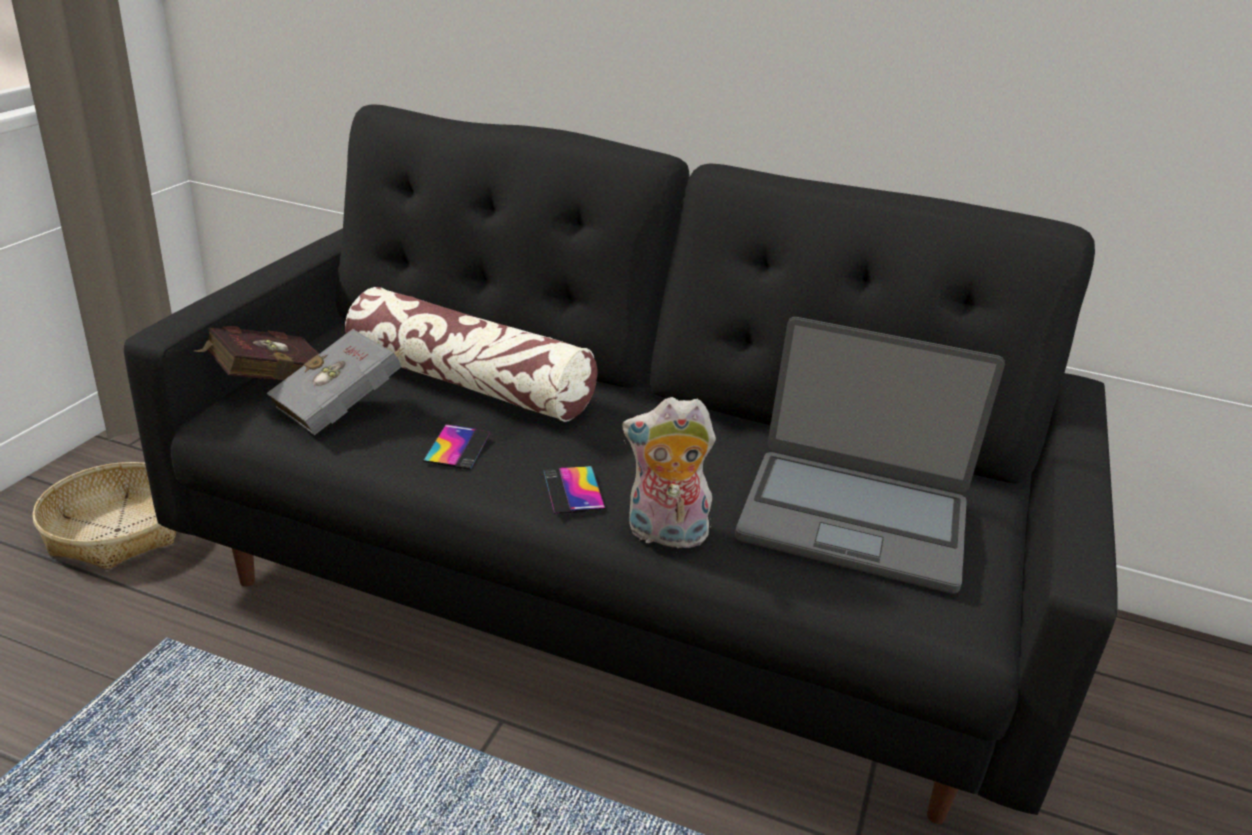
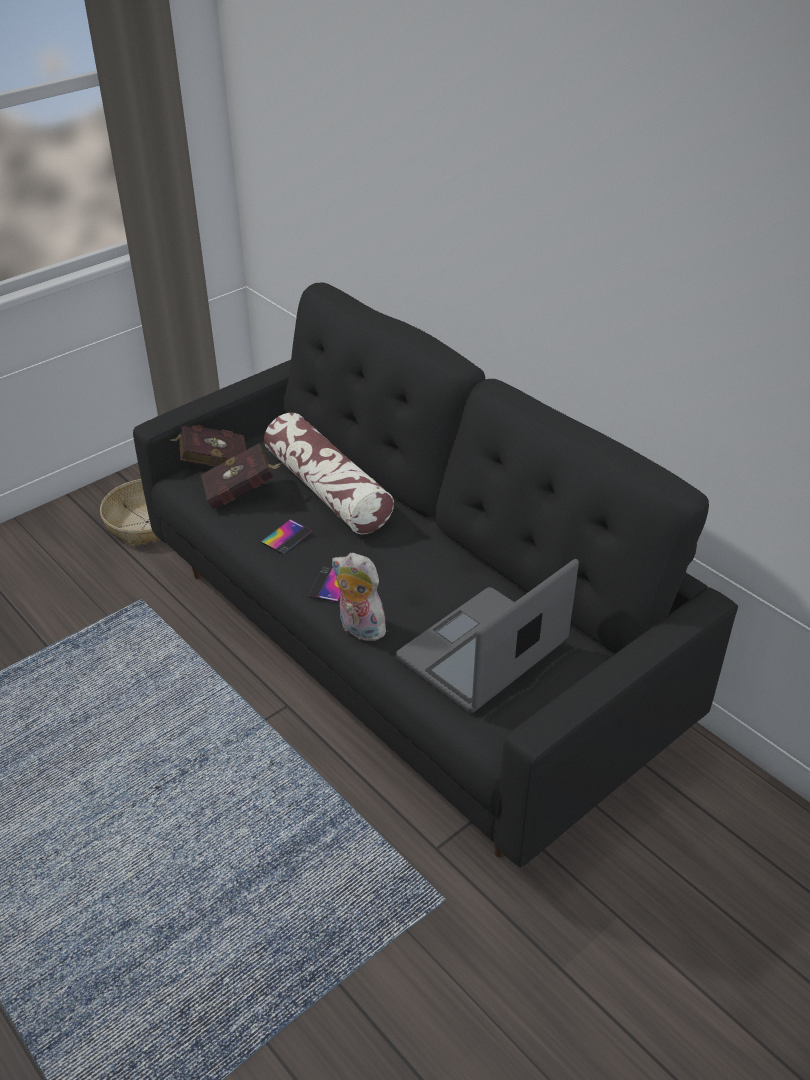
camera: 30 degrees right, 10 degrees up
grey book [267,329,404,435] -> red book [201,443,282,509]
laptop [735,317,1005,594] -> laptop turned 90 degrees clockwise [397,559,579,713]

